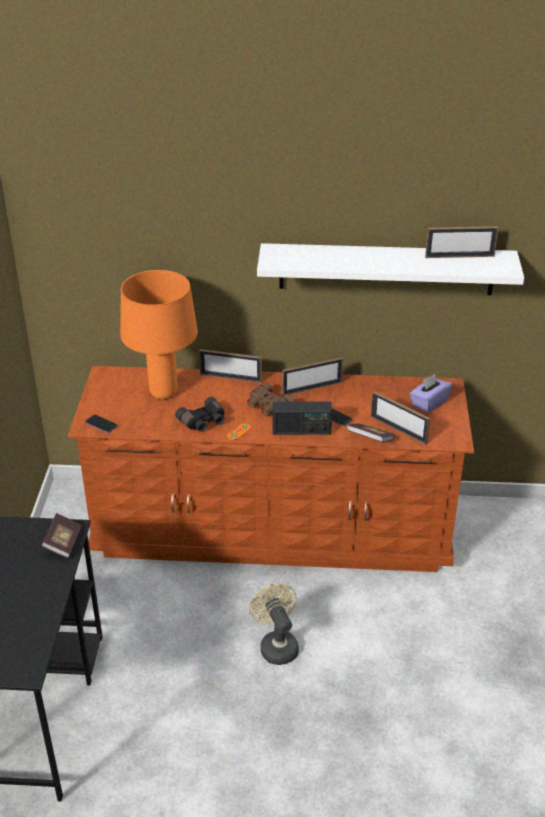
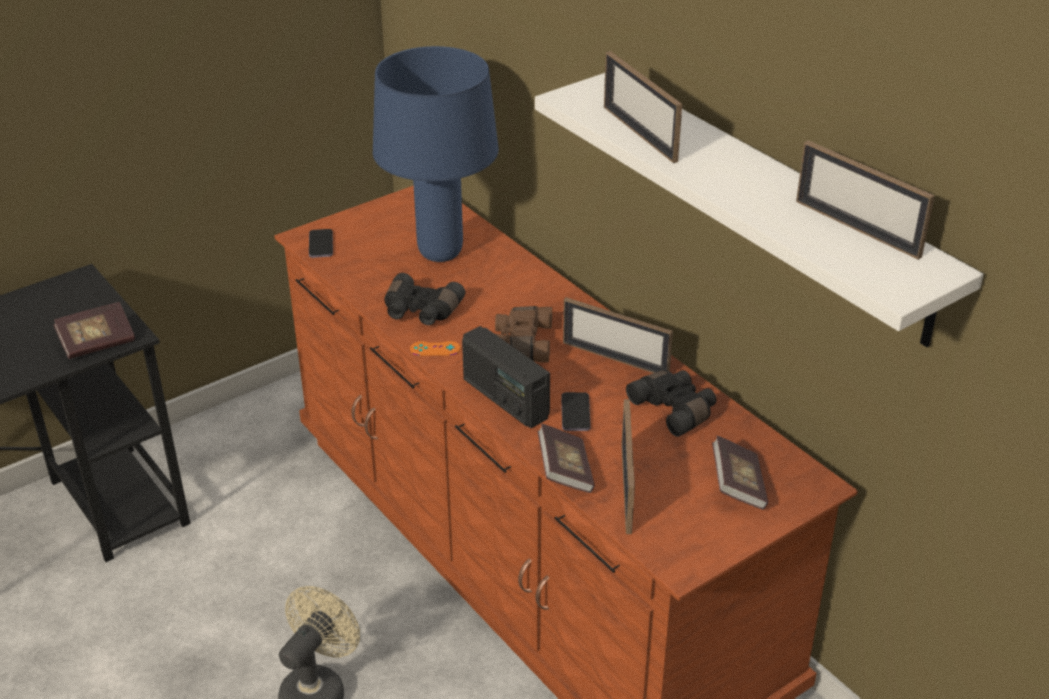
camera: 50 degrees right, 0 degrees up
orange table lamp [120,270,198,400] -> blue table lamp [373,46,499,262]
picture frame [199,349,262,383] -> picture frame moved to [604,51,682,163]
purple tissue box [410,374,453,413] -> book [712,435,768,510]
none -> black binoculars [626,370,717,437]

